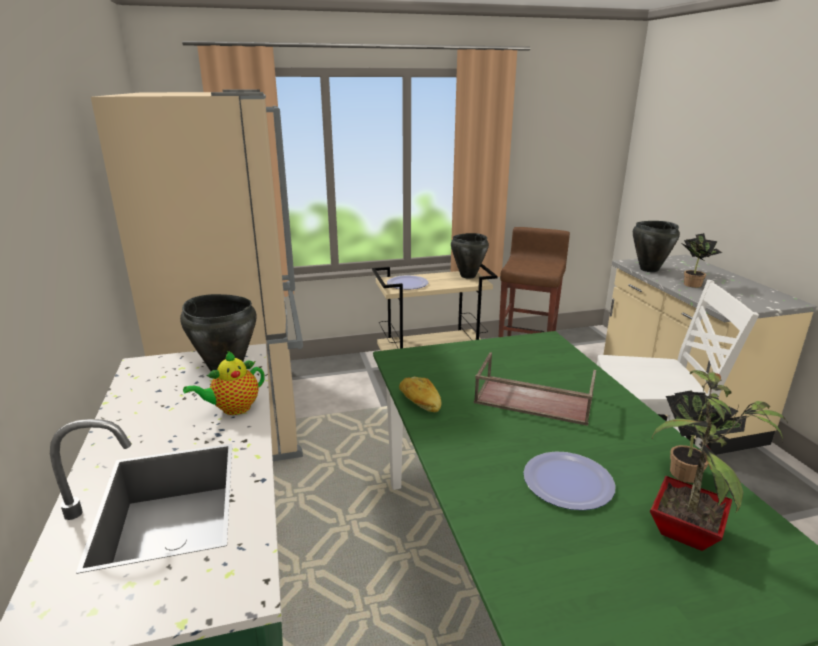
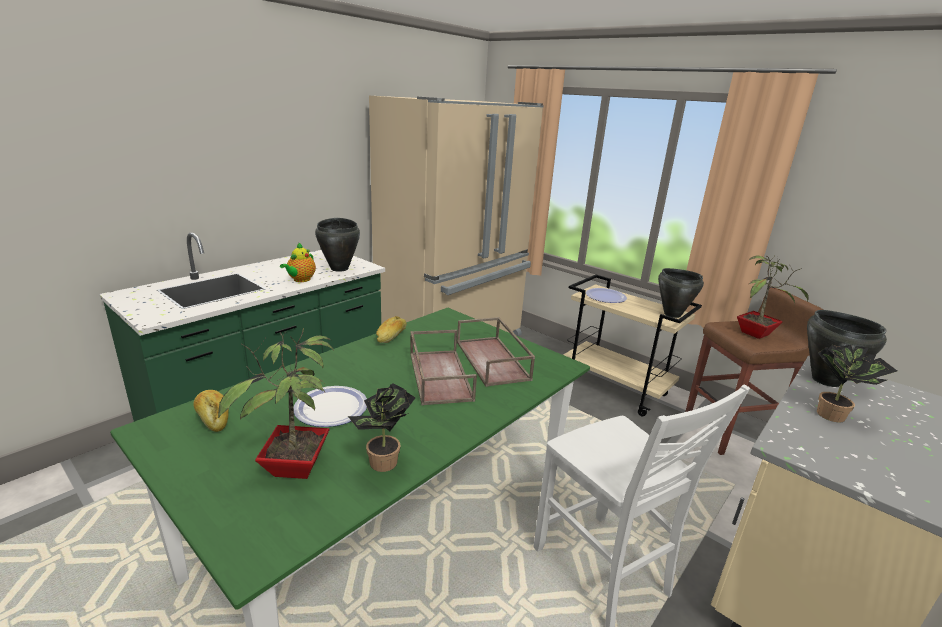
camera: 55 degrees right, 0 degrees up
teapot [183,351,265,415] -> teapot turned 90 degrees counterclockwise [280,242,316,282]
none -> bread [193,390,229,432]
none -> brown tray [457,317,535,387]
none -> potted plant [737,255,809,339]

